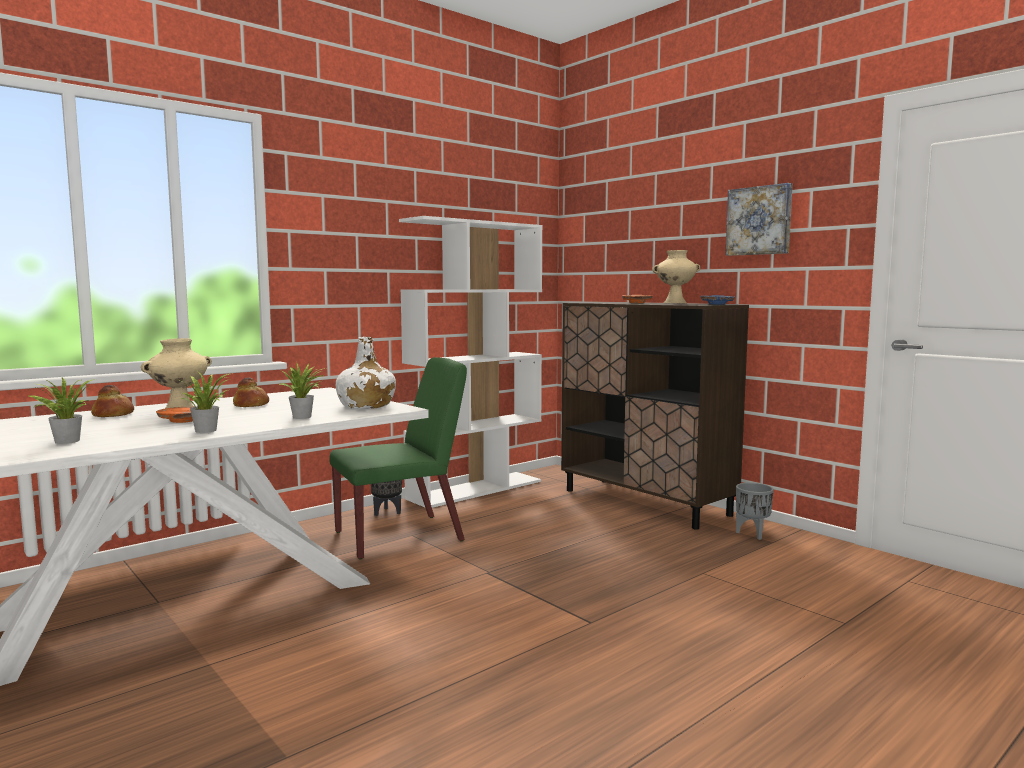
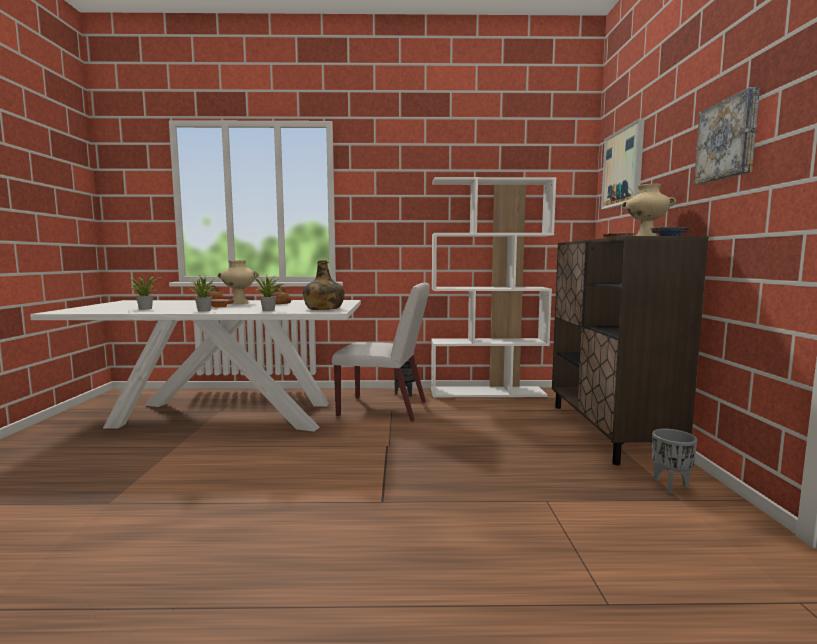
camera: 40 degrees right, 0 degrees up
green chair [329,357,467,560] -> white chair [332,283,430,422]
white bottle [336,337,396,409] -> green bottle [303,260,344,310]
none -> picture [601,118,645,209]

